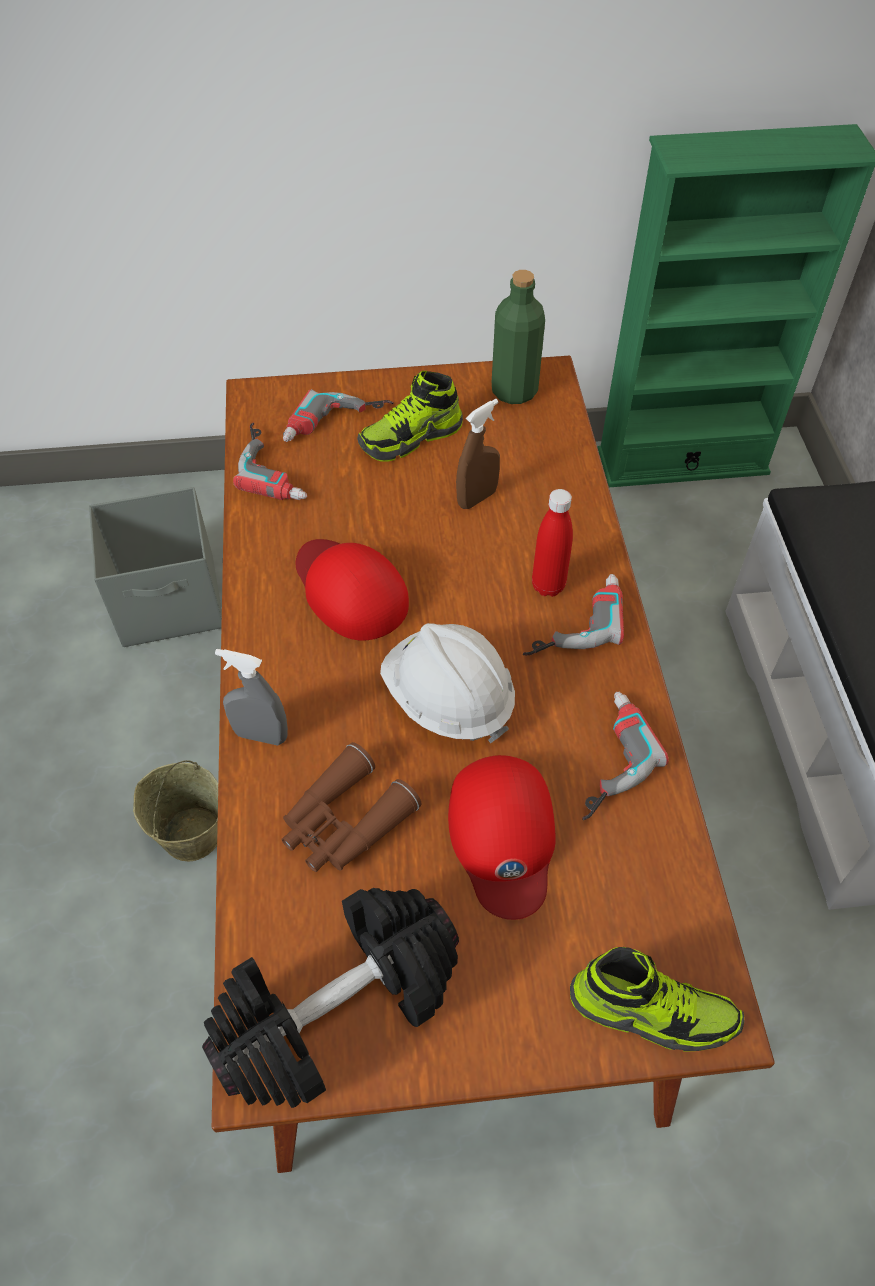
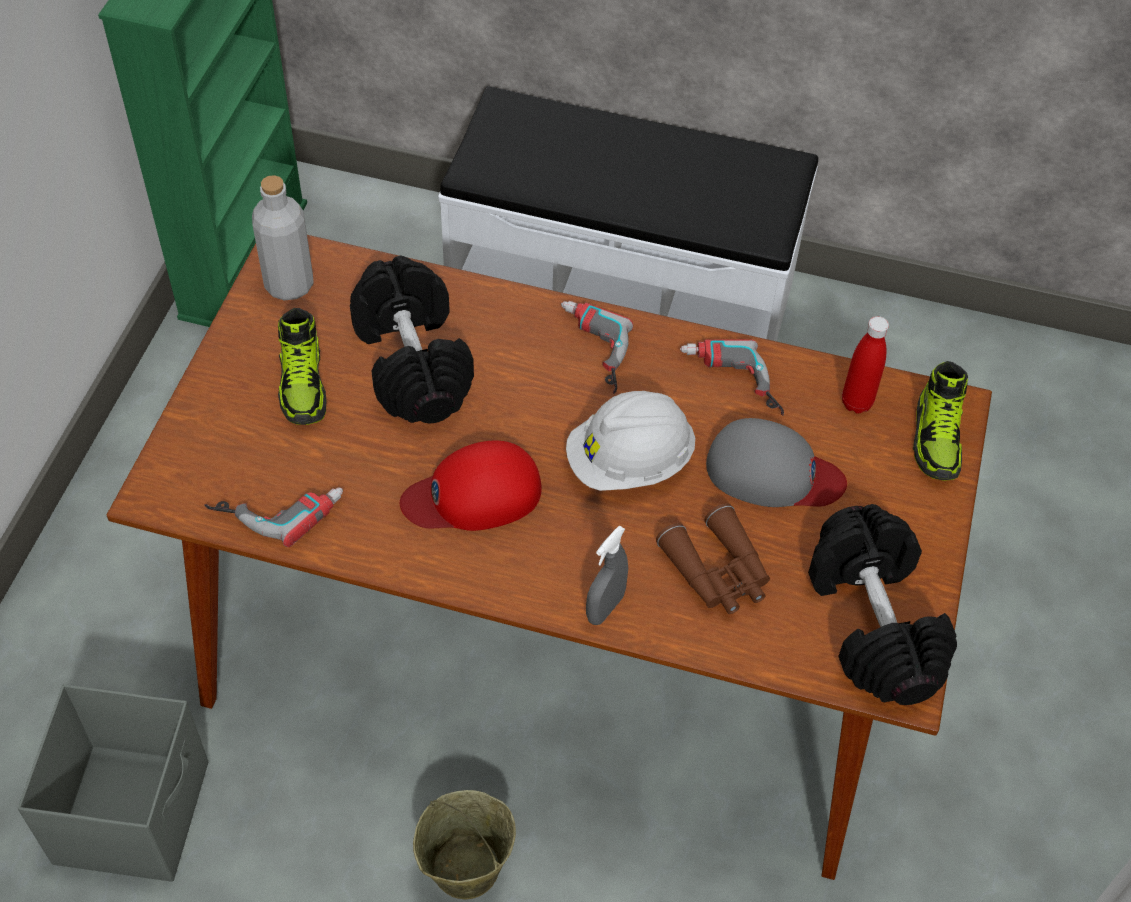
camera: 70 degrees left, 0 degrees up
power drill [283,389,393,442] -> none
red cap [448,755,556,920] -> grey cap [706,418,847,507]
brown spray bottle [456,399,500,509] -> black dumbbell [350,256,474,424]
green bottle [492,270,545,404] -> grey bottle [252,175,314,301]
red bottle [532,489,573,597] -> red bottle moved to [842,316,889,414]
shoe [570,947,744,1052] -> shoe turned 150 degrees clockwise [913,361,968,481]

